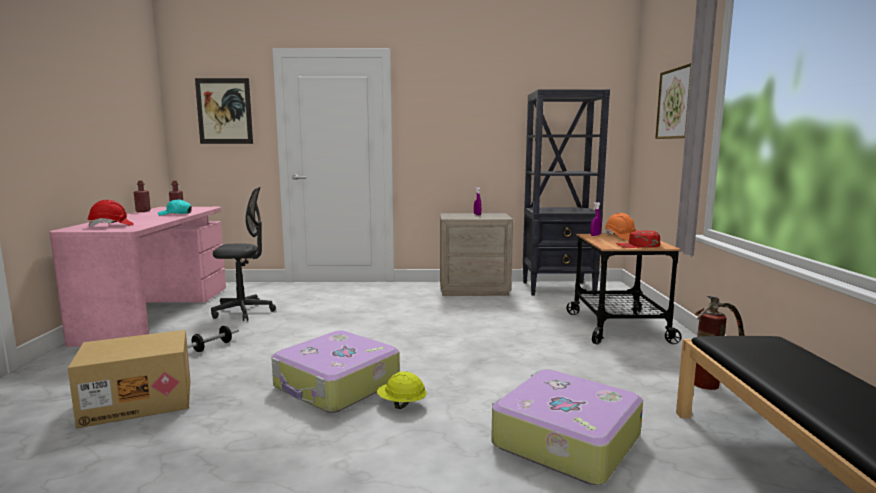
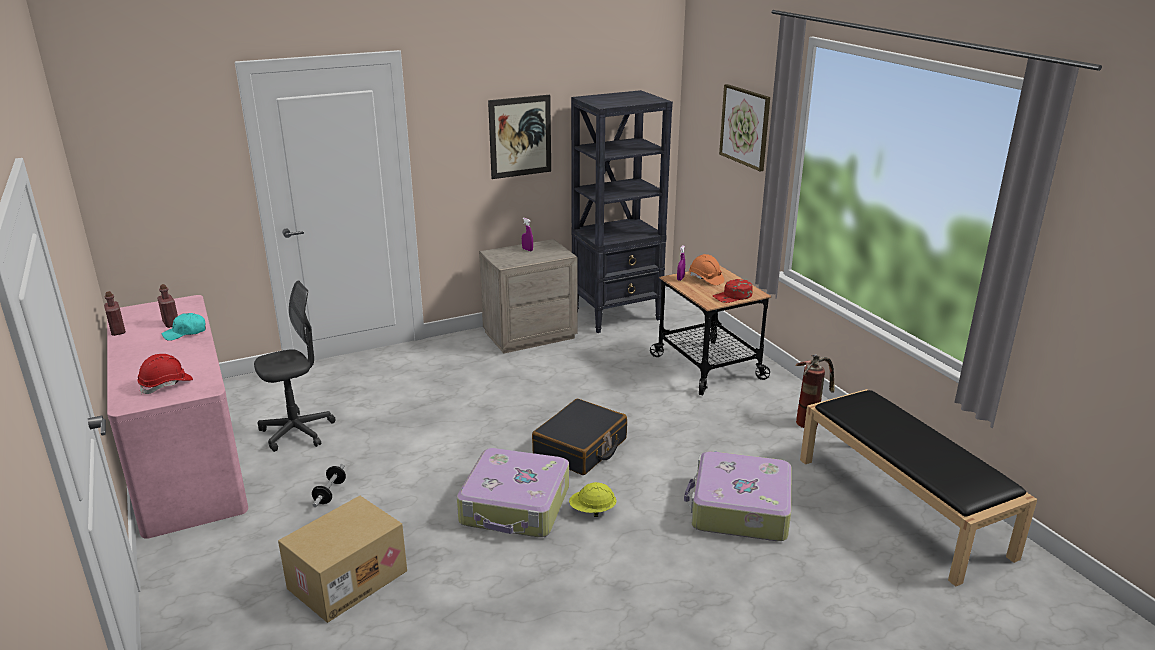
camera: 25 degrees left, 15 degrees up
picture [195,78,253,144] -> picture moved to [488,95,551,179]
none -> black suitcase [532,399,627,475]

